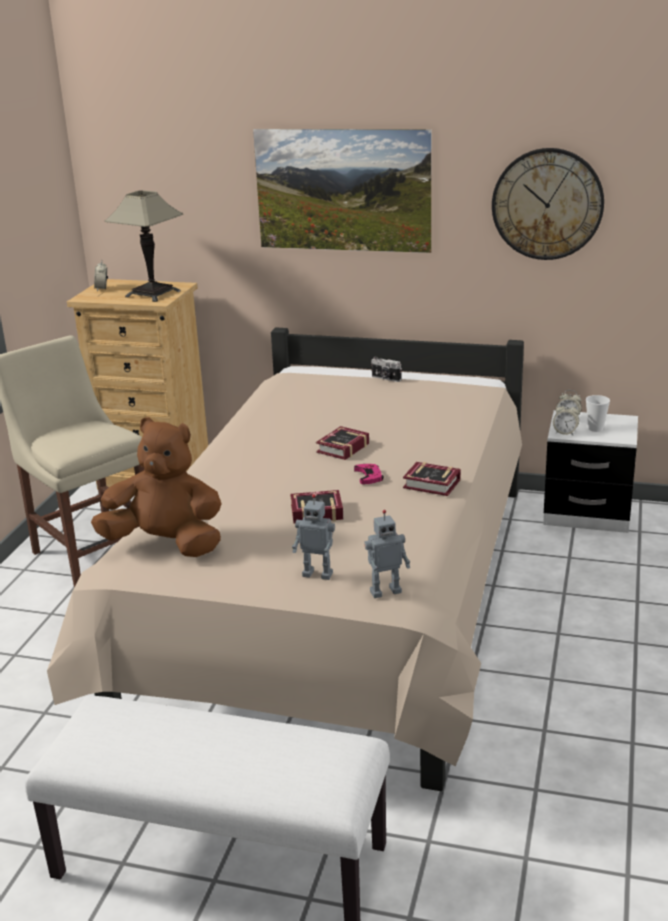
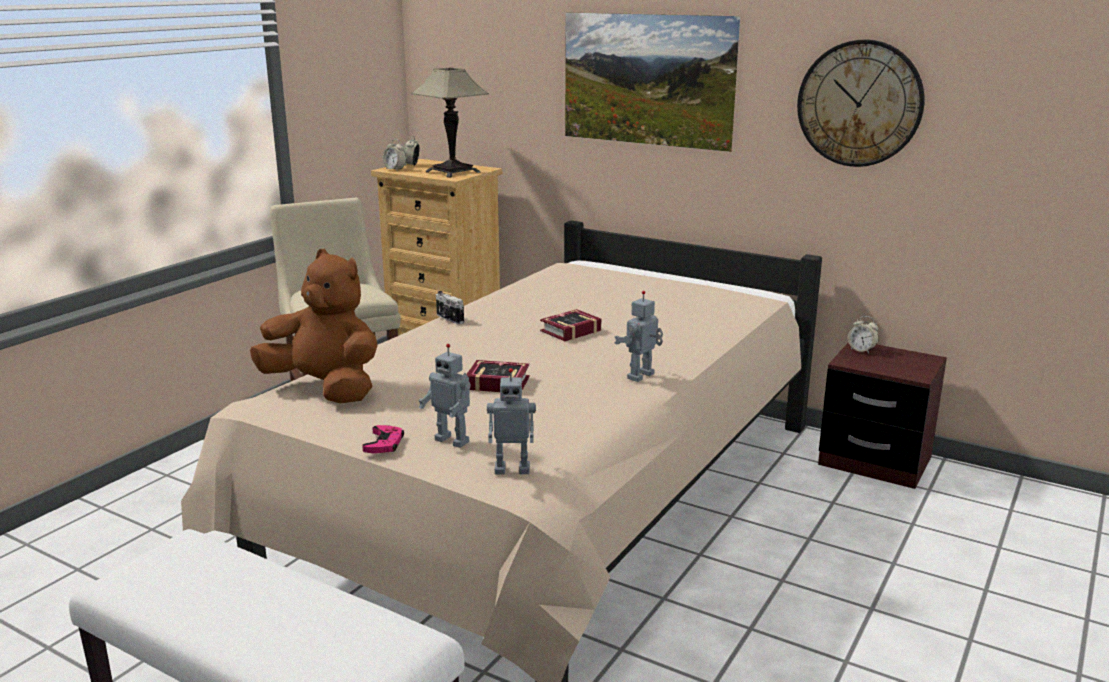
camera: 15 degrees right, 5 degrees down
pink game controller [354,464,384,484] -> pink game controller moved to [362,425,404,453]
camera [371,357,402,382] -> camera moved to [436,291,464,324]
book [403,462,461,496] -> toy robot [615,291,663,382]
white nightstand [543,410,638,533] -> brown nightstand [818,342,947,489]
alarm clock [553,402,579,435] -> alarm clock moved to [383,139,406,171]
cup [586,395,610,432] -> none

